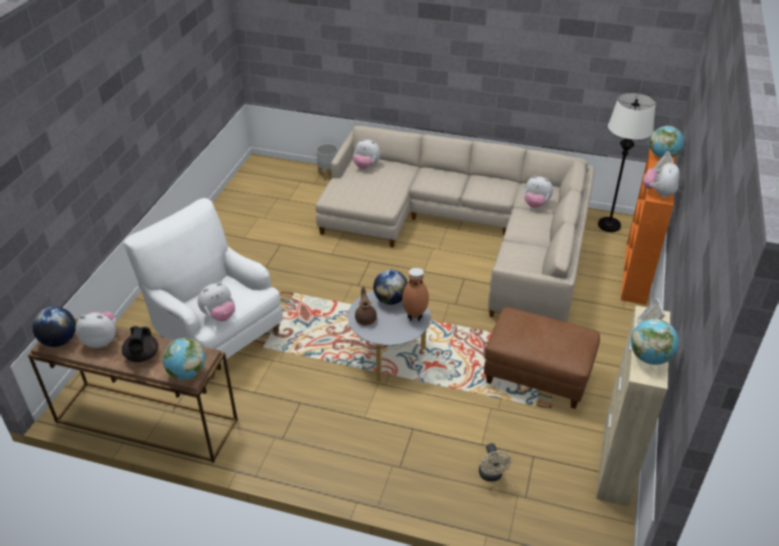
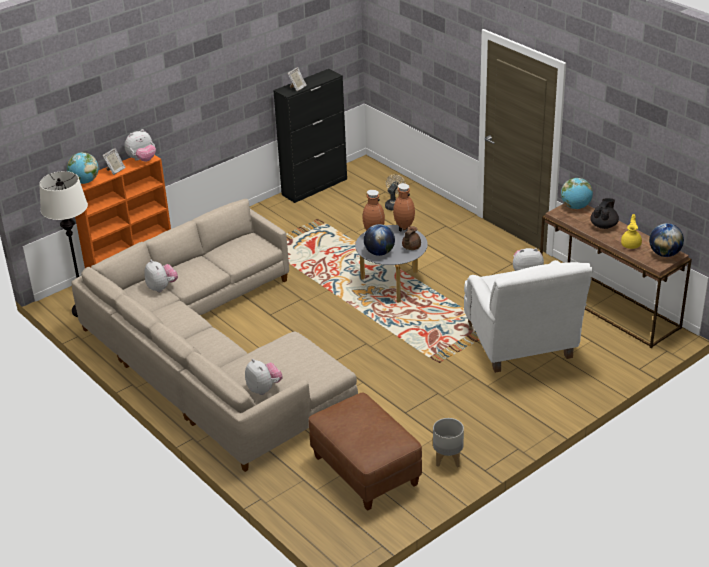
camera: 145 degrees left, 5 degrees down
plush toy [75,312,116,348] -> yellow teapot [621,214,642,249]
grey planter [316,144,338,181] -> grey planter moved to [433,418,464,467]
brown ottoman [484,307,600,409] -> brown ottoman moved to [309,392,422,511]
beige cabinet [596,306,670,507] -> black cabinet [273,69,347,203]
globe [631,319,679,365] -> none
none -> brown vase [393,183,415,232]

